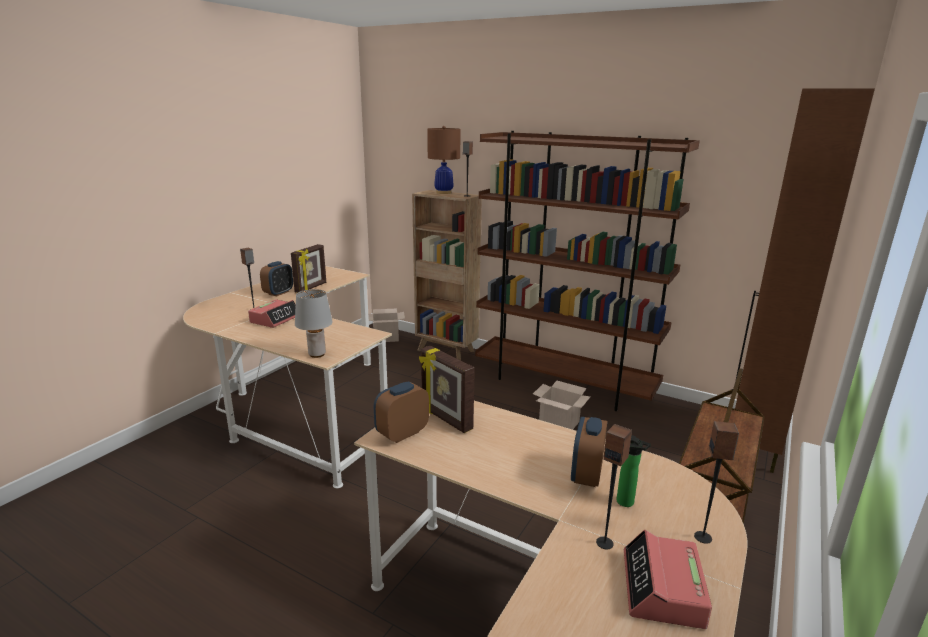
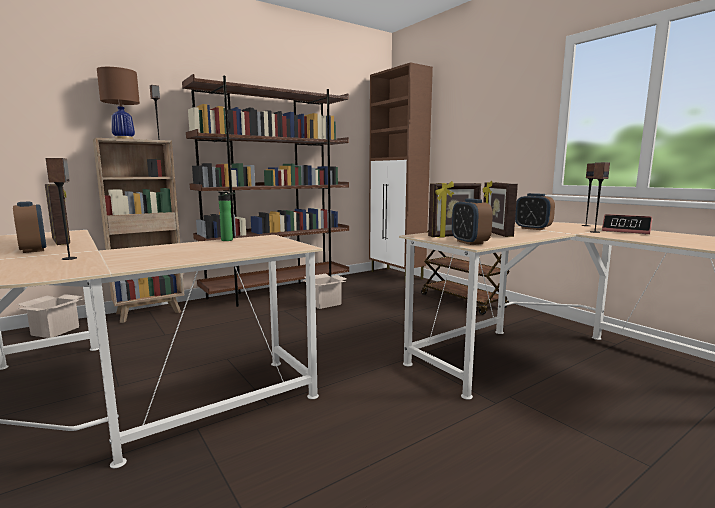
camera: 65 degrees left, 10 degrees down
alarm clock [248,299,296,328] -> none
grey table lamp [295,289,333,358] -> none
bottle [616,435,651,507] -> bottle moved to [218,191,235,241]
none -> picture frame [483,180,518,237]

